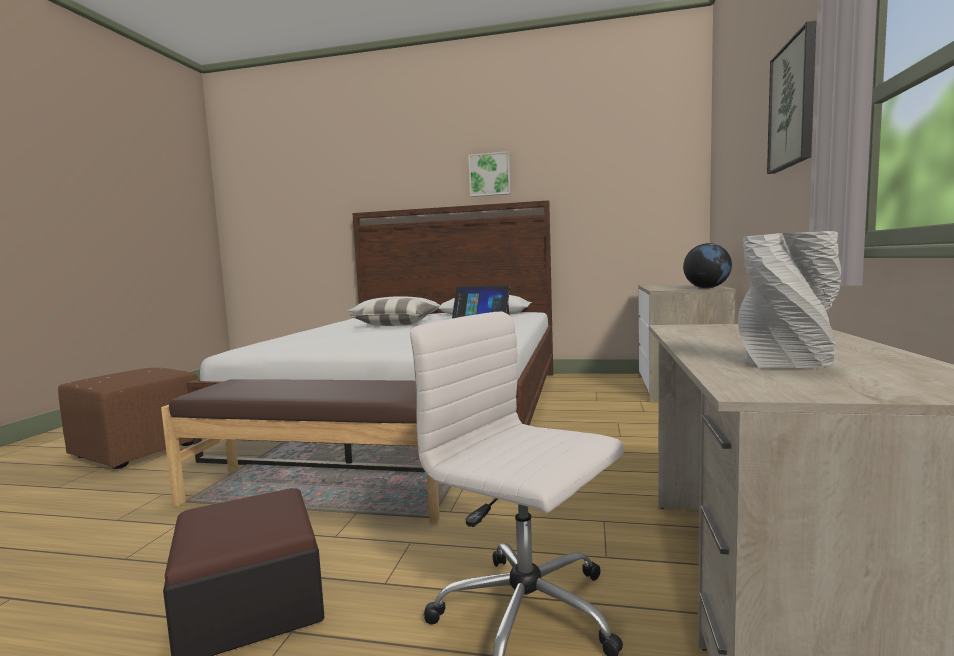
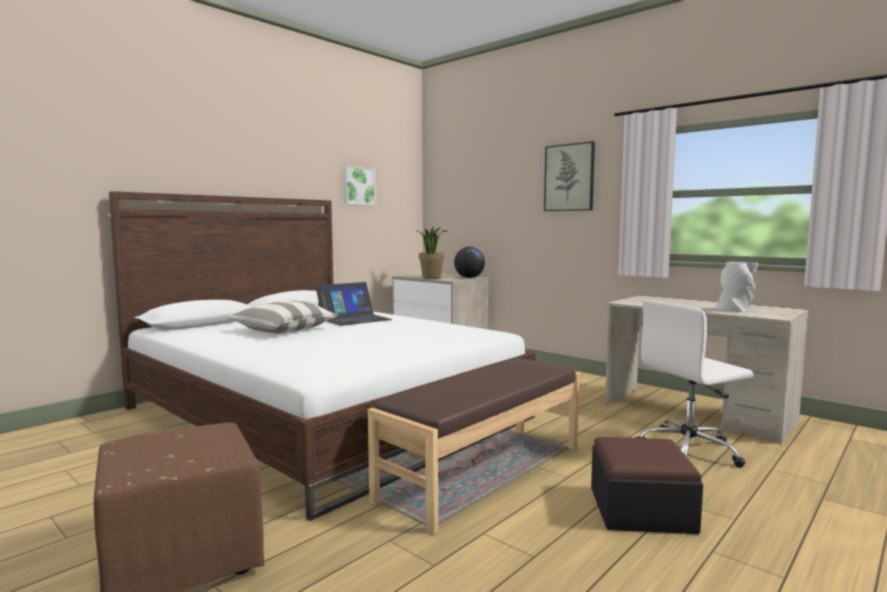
camera: 60 degrees left, 0 degrees up
picture [468,151,511,197] -> picture moved to [343,165,376,205]
none -> potted plant [416,226,448,279]

